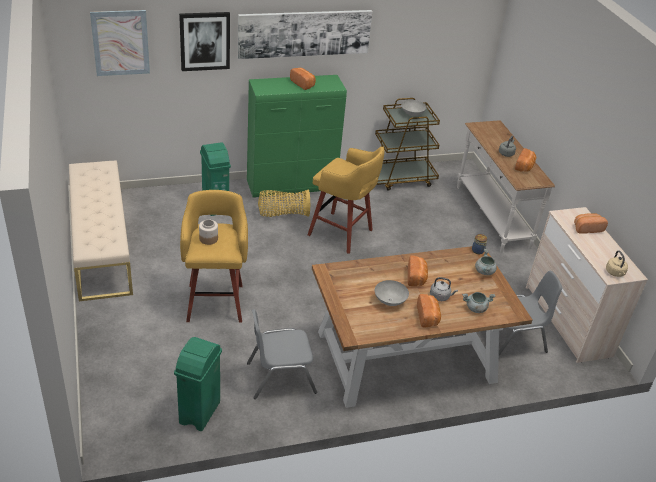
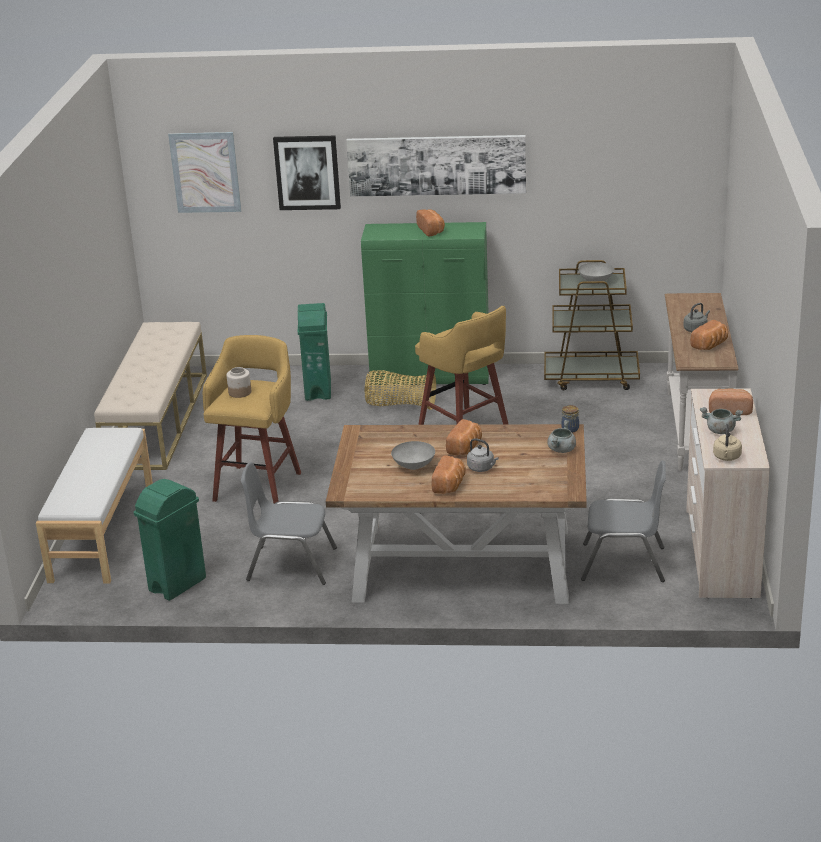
camera: 25 degrees right, 10 degrees down
grey cooking pot [462,292,495,313] -> grey cooking pot moved to [700,407,743,434]
none -> white bench [36,428,153,584]

